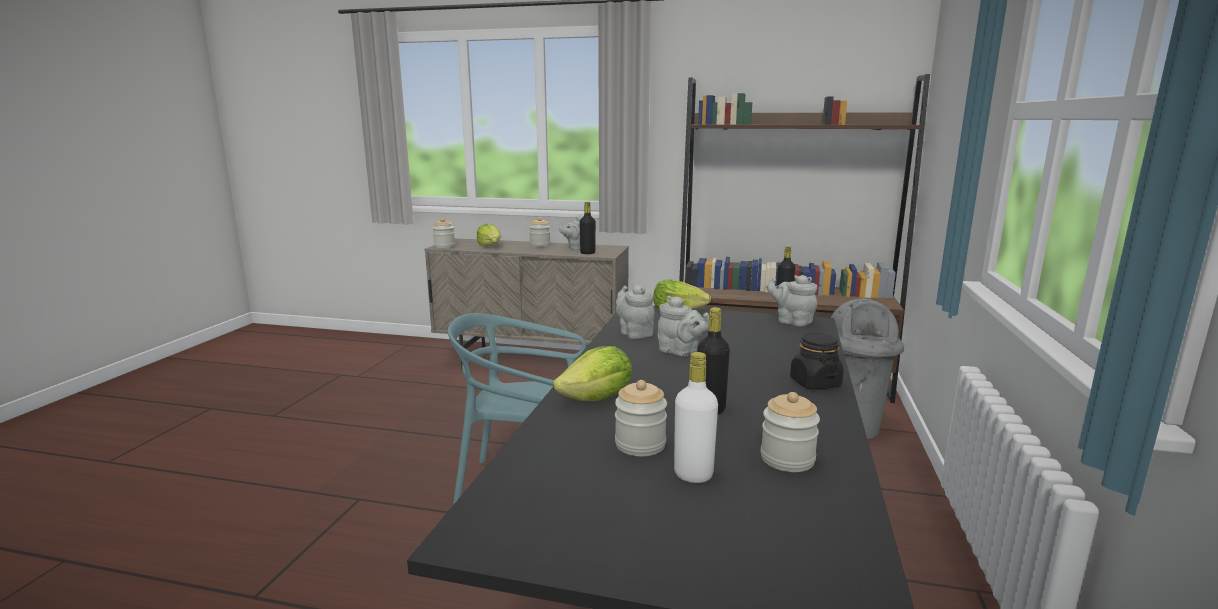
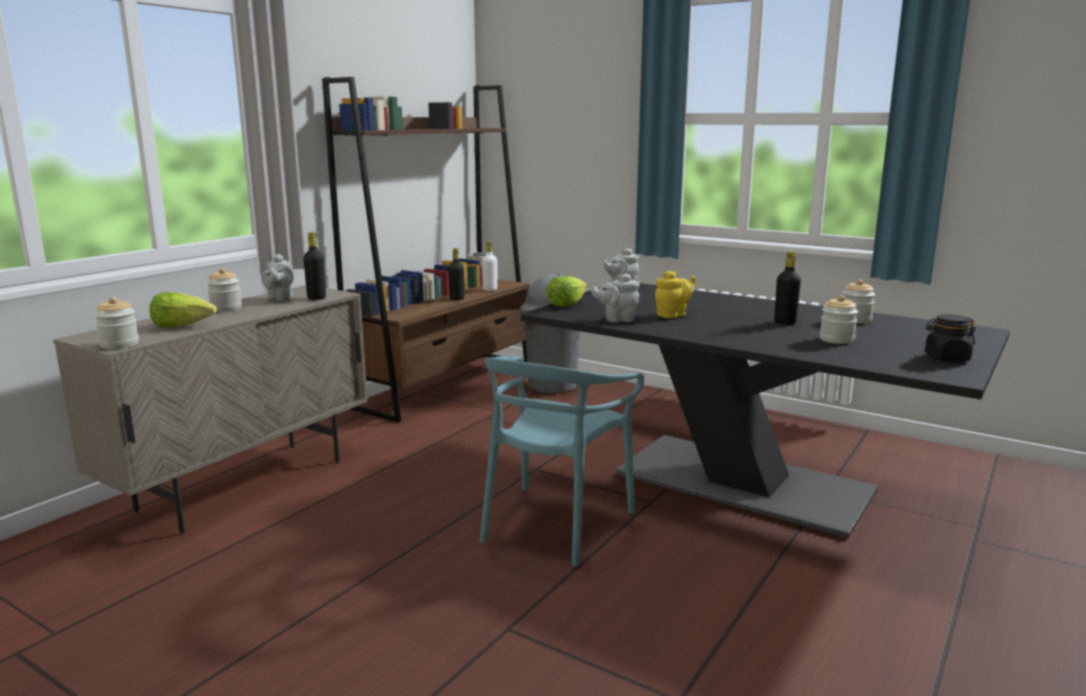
camera: 70 degrees left, 0 degrees up
lettuce [553,346,633,401] -> none
grey teapot [658,296,709,356] -> yellow teapot [655,271,696,318]
white bottle [674,352,718,483] -> white bottle moved to [482,241,497,291]
black jar [790,333,844,389] -> black jar moved to [925,314,976,362]

